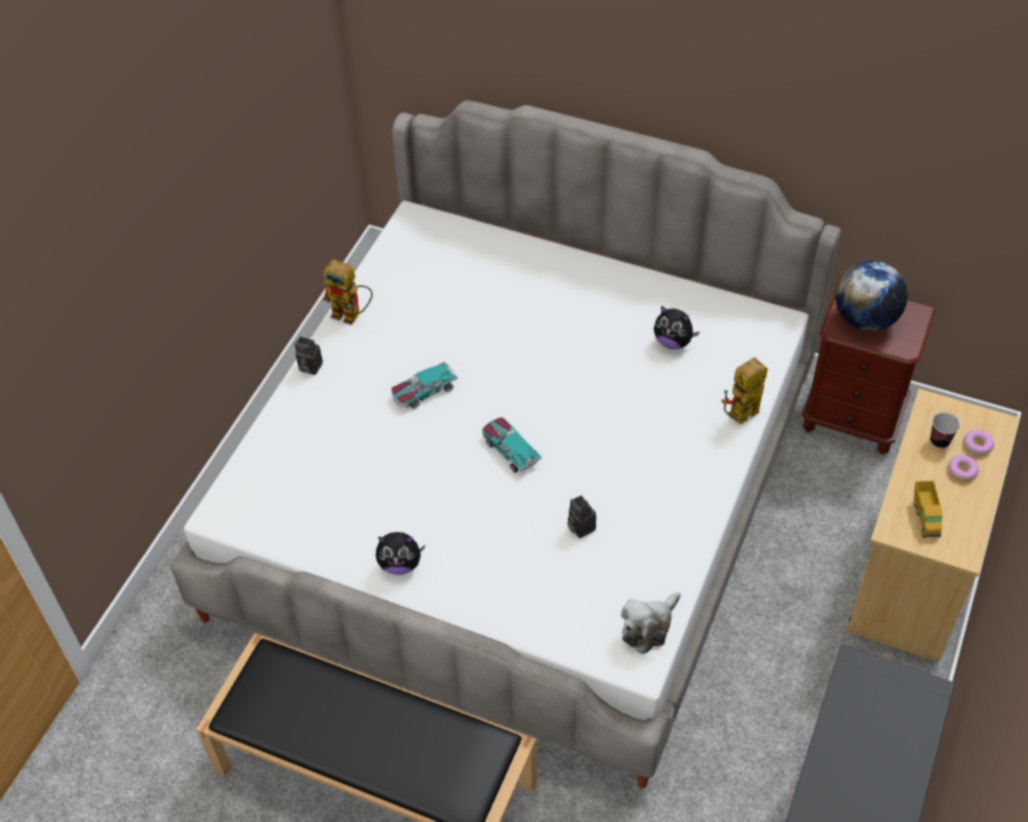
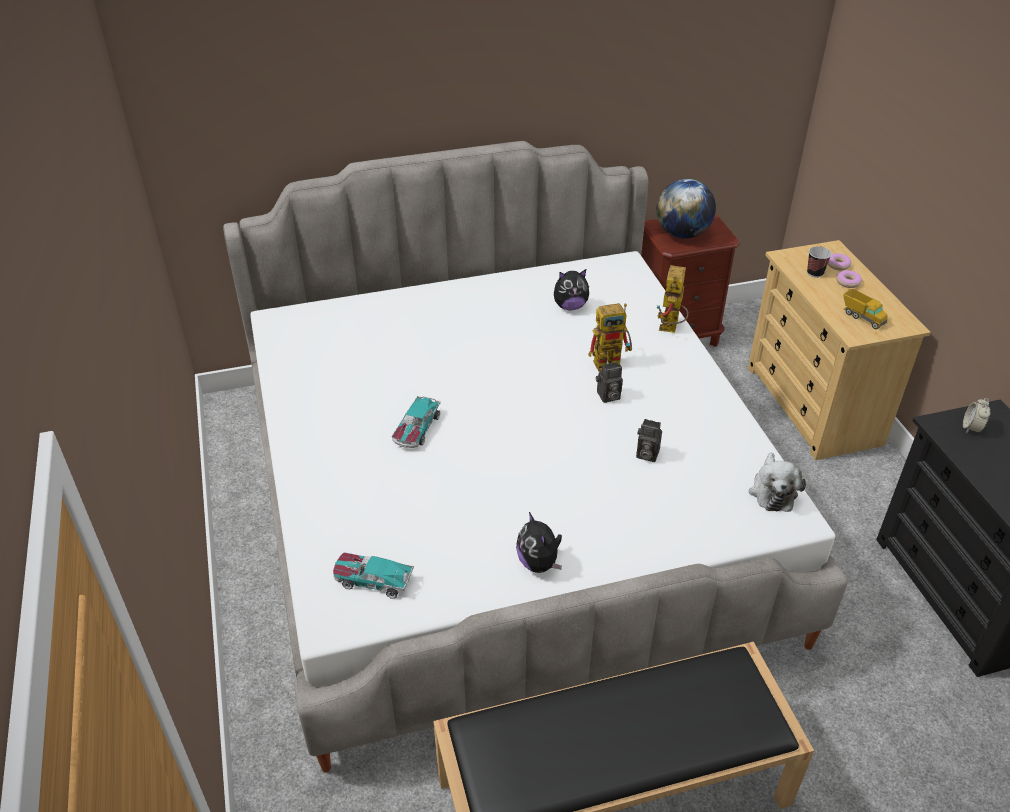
camera: 40 degrees left, 10 degrees down
camera [295,336,323,375] -> camera moved to [596,362,623,403]
toy robot [323,259,373,325] -> toy robot moved to [588,303,632,372]
plush toy [376,532,425,575] -> plush toy turned 105 degrees clockwise [516,512,562,573]
toy car [482,417,542,473] -> toy car moved to [333,553,414,599]
none -> alarm clock [963,398,991,433]

